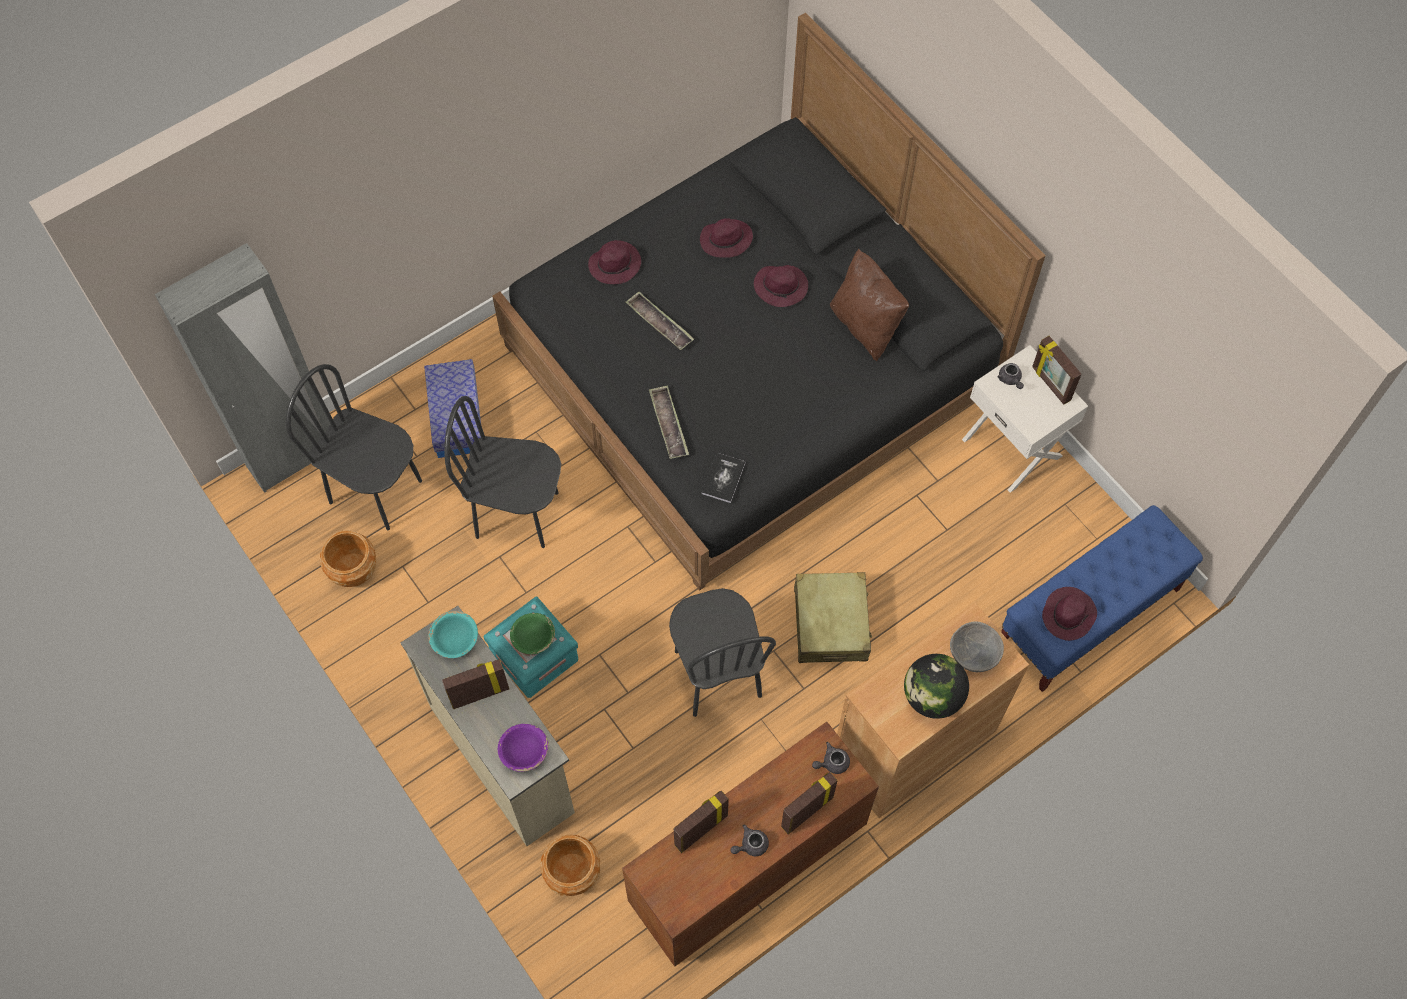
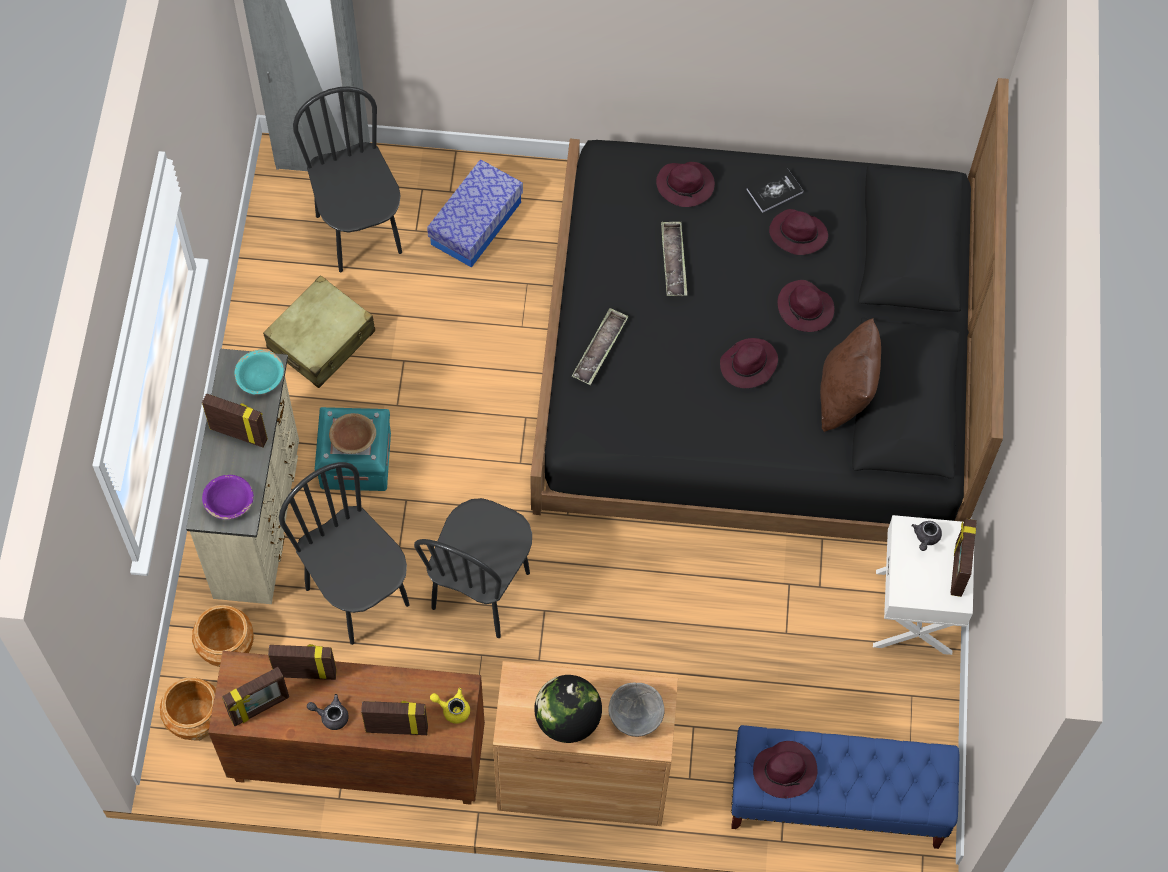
camera: 40 degrees right, 0 degrees up
brown planter [320,530,376,587] -> brown planter moved to [160,677,216,741]
black chair [444,396,561,548] -> black chair moved to [279,462,410,645]
green bowl [510,613,555,654] -> brown bowl [329,413,376,454]
book [701,453,746,503] -> book moved to [746,168,803,213]
beige suitcase [794,572,872,663] -> beige suitcase moved to [263,275,375,388]
grey teapot [812,742,850,774] -> yellow teapot [430,688,470,724]
none -> picture frame [222,667,289,726]
none -> purple hat [720,338,778,388]

